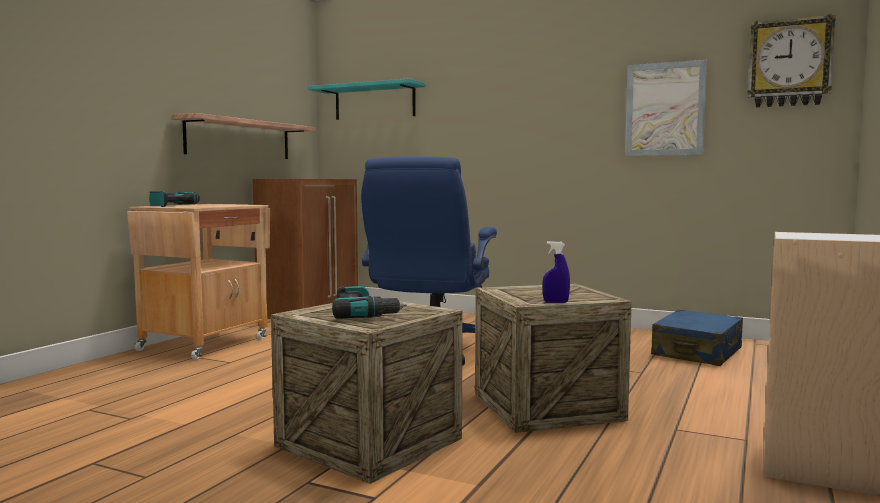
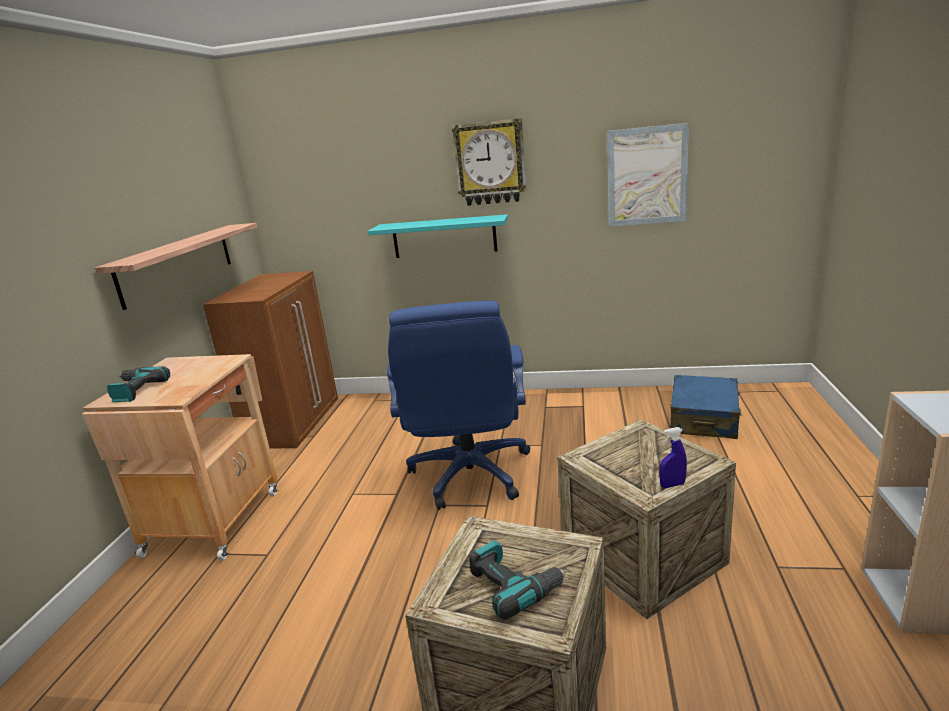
camera: 15 degrees left, 15 degrees up
turquoise shelf [308,78,426,120] -> turquoise shelf moved to [368,214,508,258]
wall clock [748,14,836,107] -> wall clock moved to [452,118,527,206]

